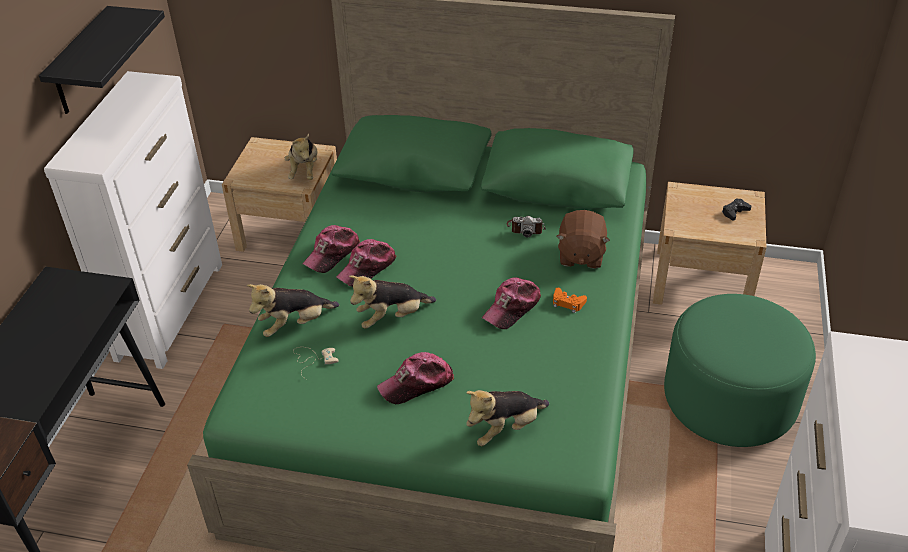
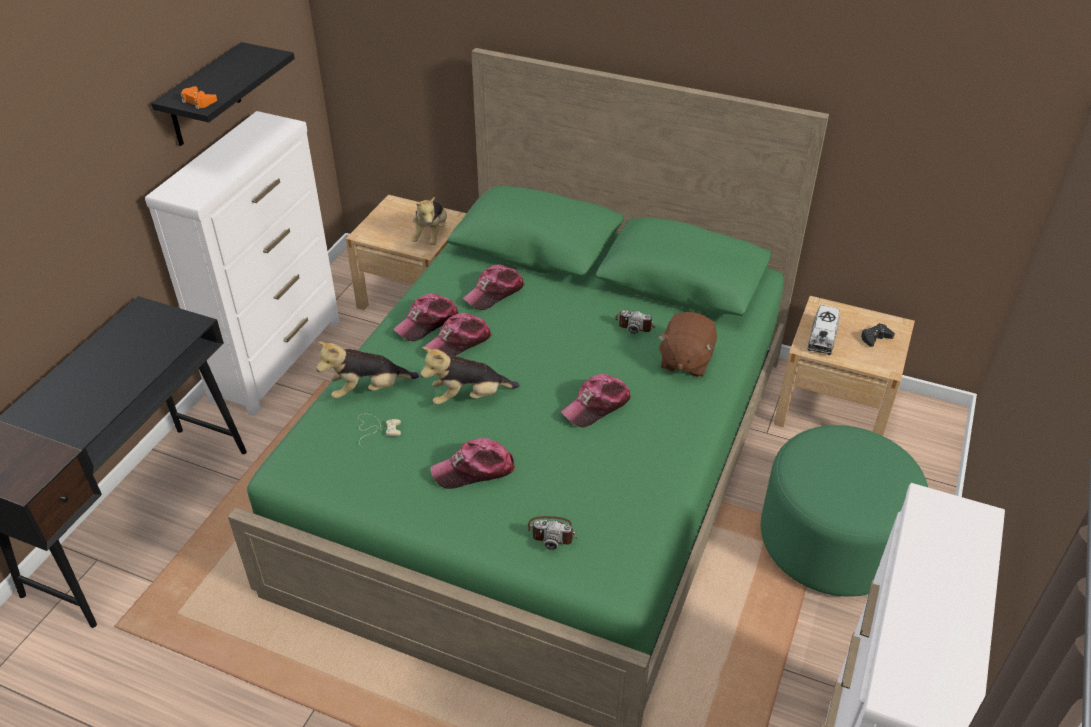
camera: 10 degrees right, 0 degrees up
plush toy [466,390,549,446] -> camera [528,516,577,550]
orange game controller [553,288,587,313] -> orange game controller moved to [181,86,217,109]
none -> cap [462,264,525,310]
none -> toy truck [807,305,840,355]

